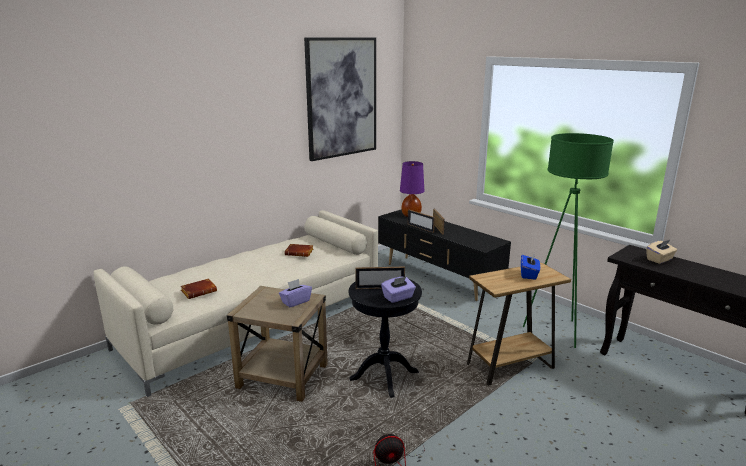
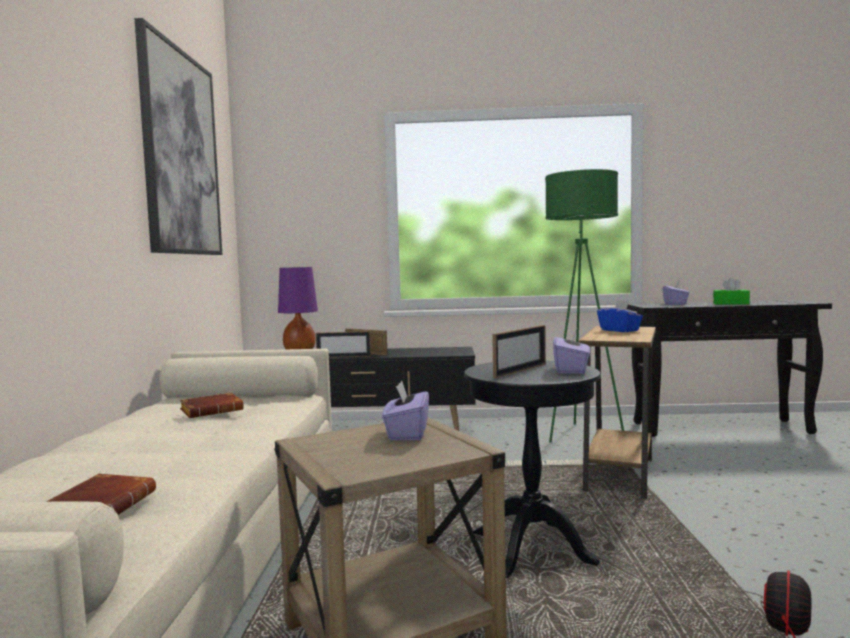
camera: 45 degrees left, 15 degrees down
beige tissue box [647,240,677,264] -> purple tissue box [663,280,689,305]
none -> green tissue box [713,277,750,304]

